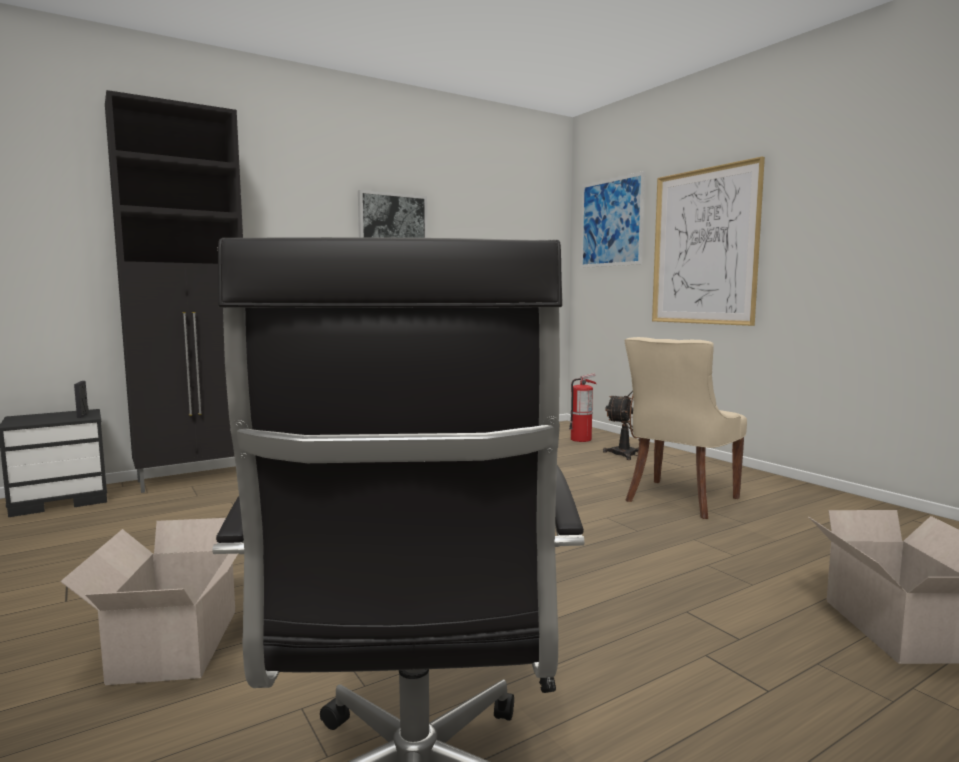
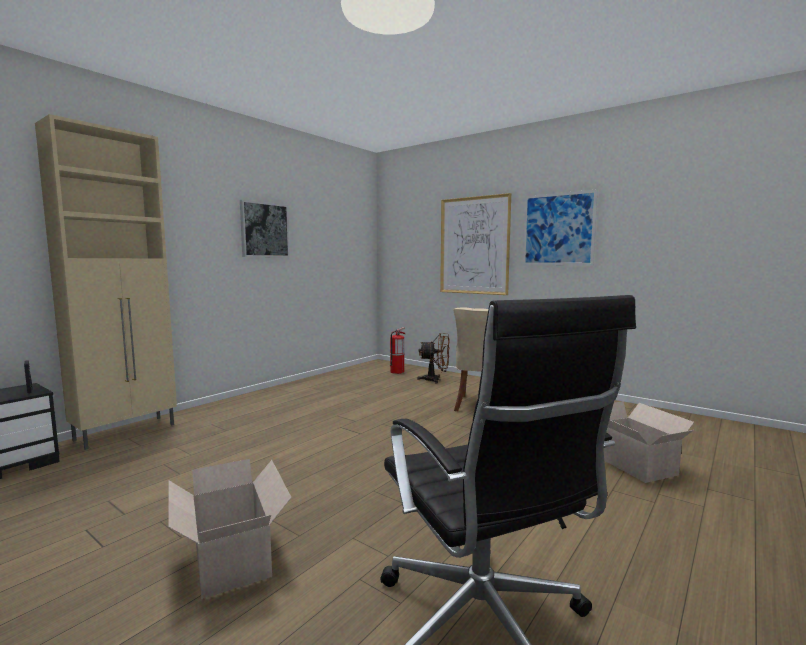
camera: 20 degrees left, 0 degrees up
black cabinet [105,90,243,493] -> beige cabinet [35,114,177,450]
picture [580,171,645,268] -> picture moved to [523,189,598,266]

